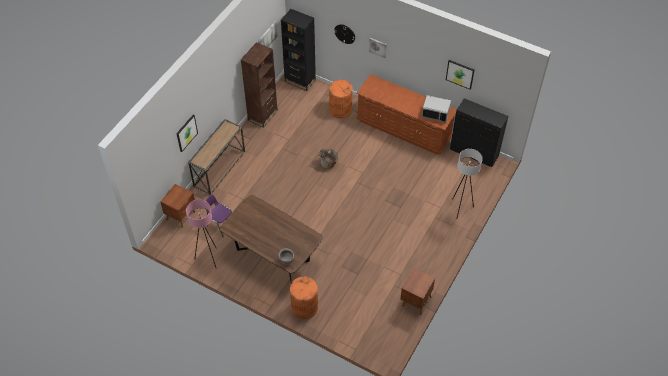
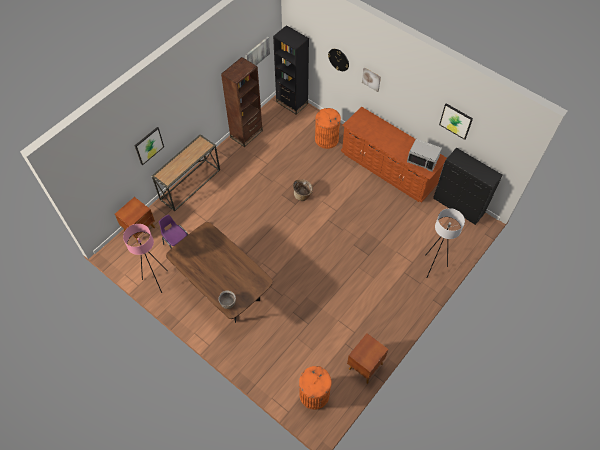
camera: 10 degrees right, 5 degrees up
orange trash can [290,276,318,319] -> orange trash can moved to [299,366,332,410]

